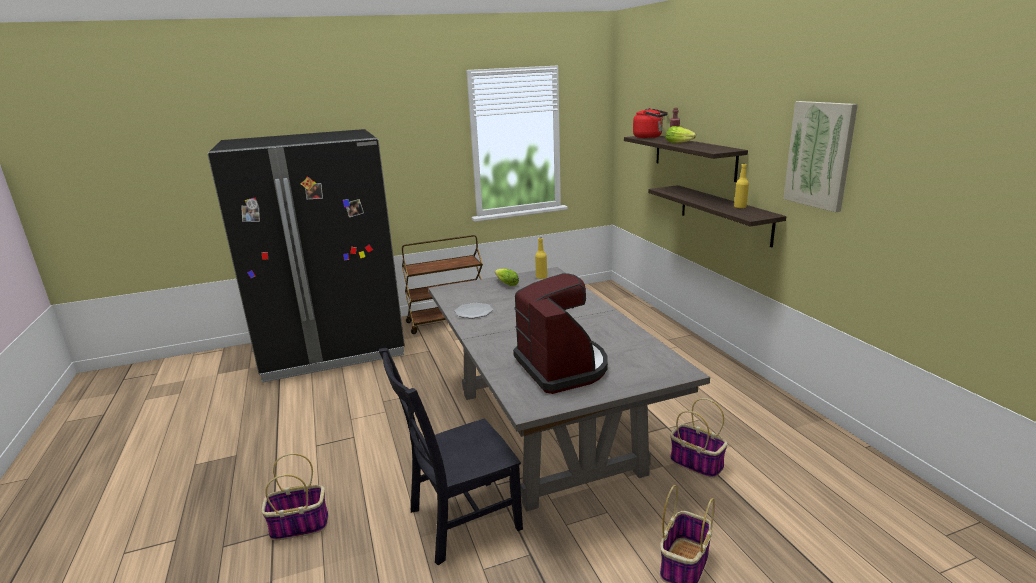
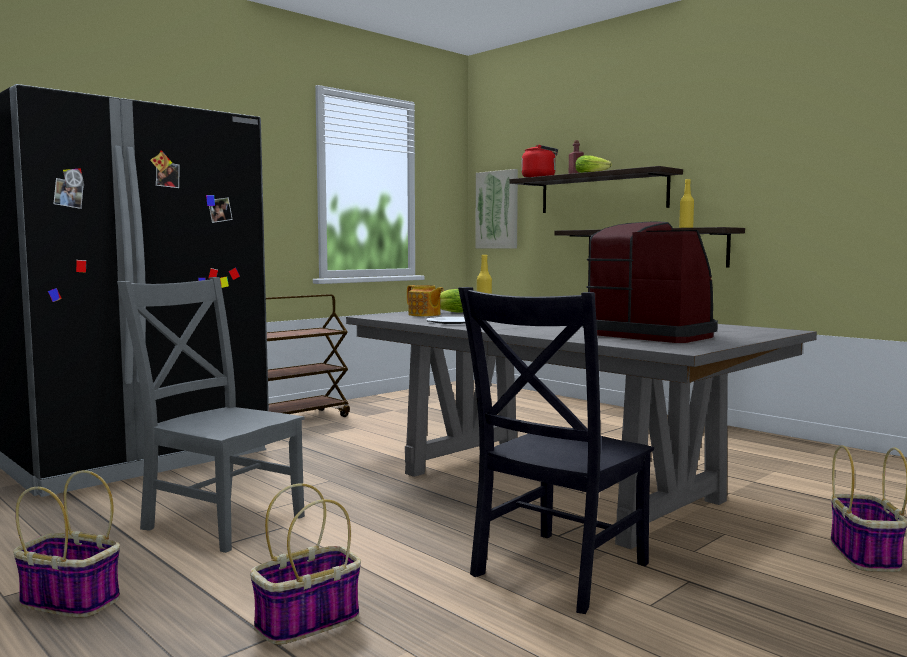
camera: 25 degrees left, 15 degrees down
basket [670,398,728,478] -> basket moved to [13,470,120,618]
picture [783,101,858,212] -> picture moved to [476,169,518,248]
none -> grey chair [117,277,305,553]
none -> teapot [407,285,444,317]

